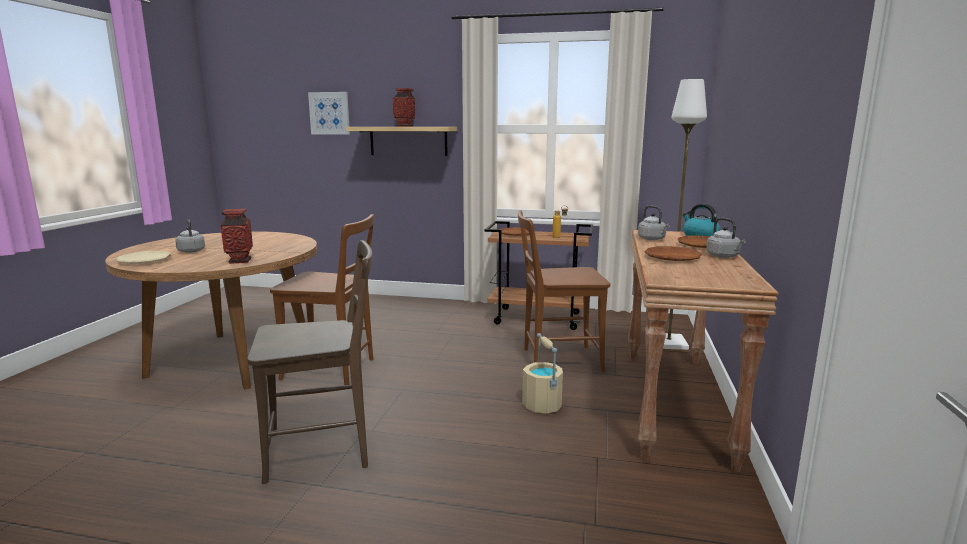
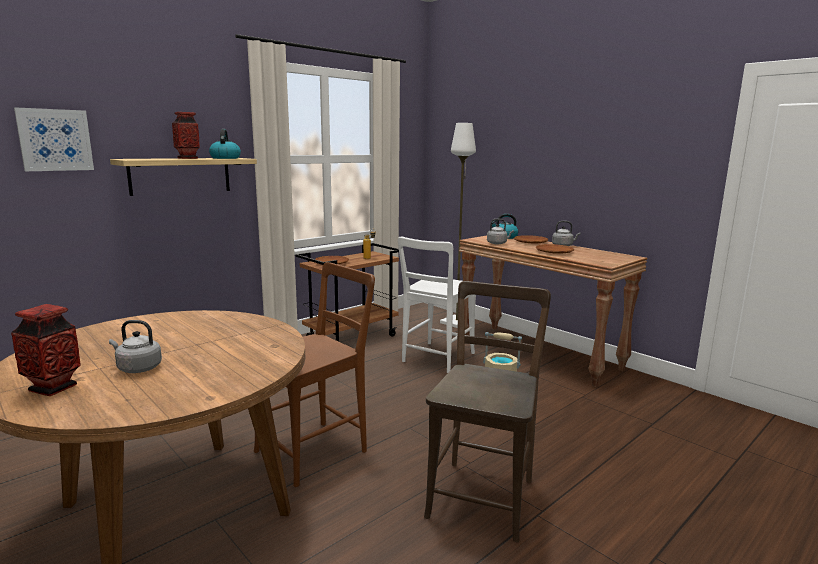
camera: 55 degrees left, 0 degrees up
beige plate [117,251,171,264] -> none
vase [221,209,253,264] -> vase moved to [11,304,81,396]
brown chair [518,210,610,372] -> white chair [398,237,476,373]
none -> kettle [209,129,241,159]

